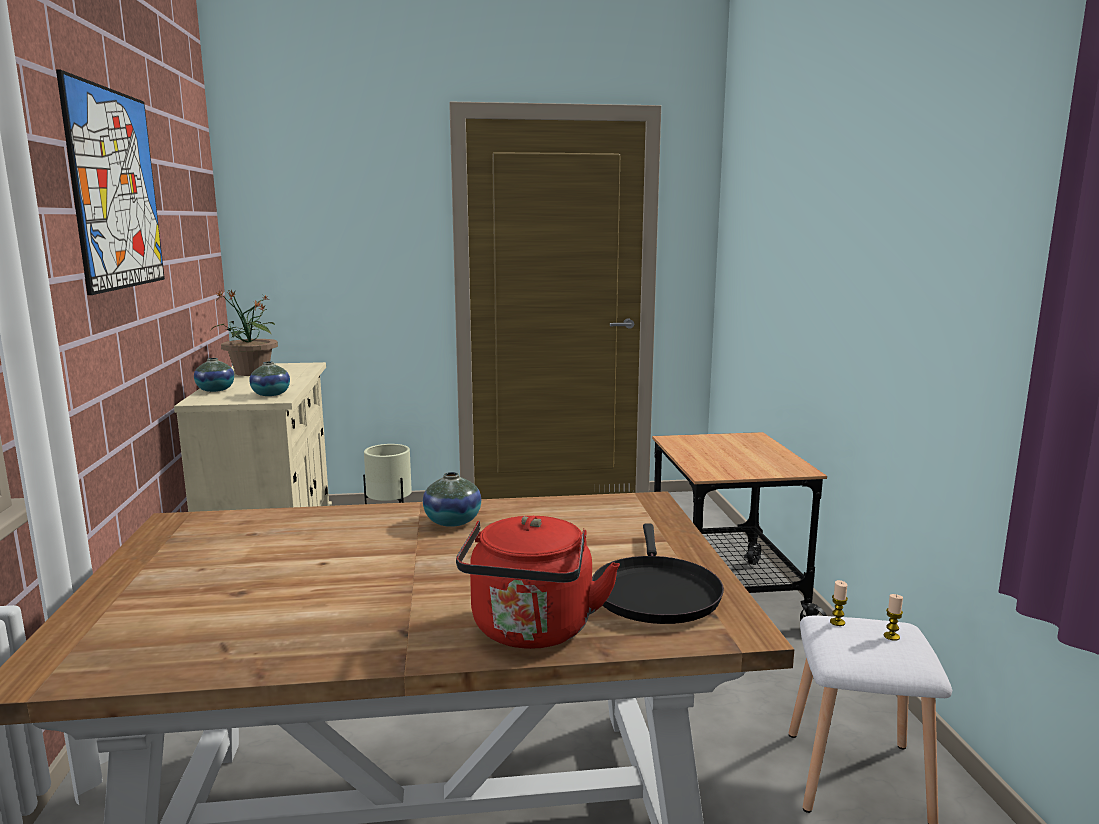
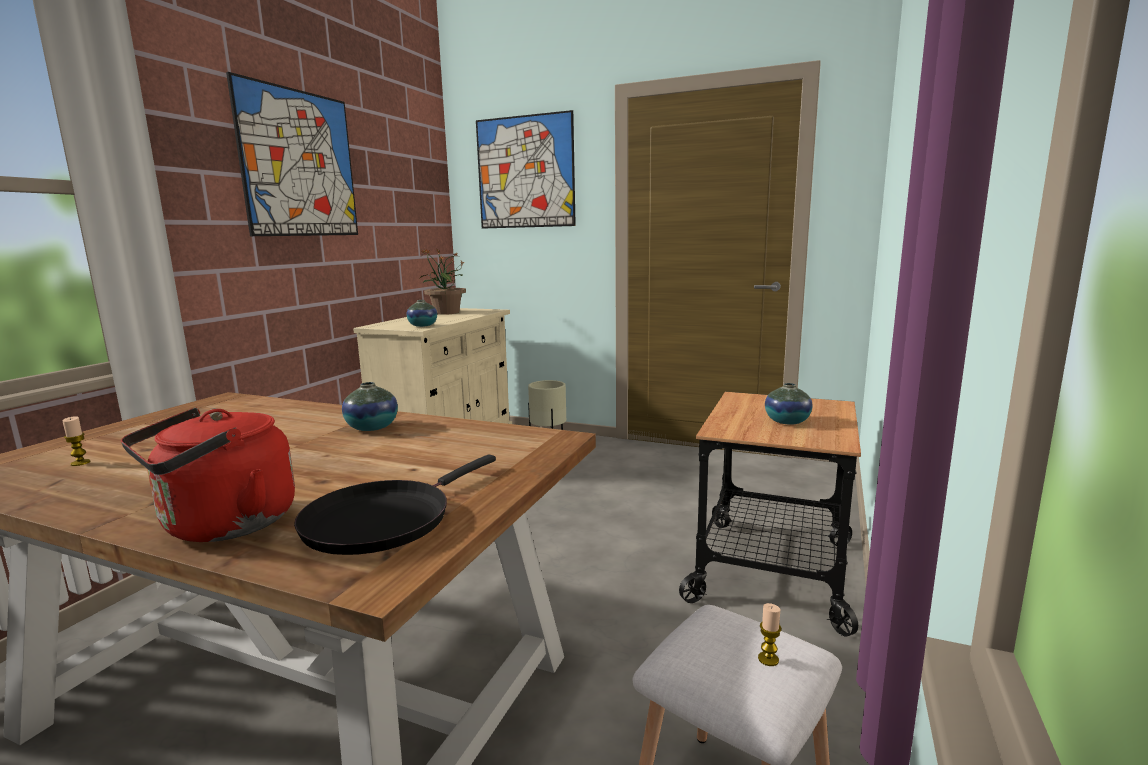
camera: 30 degrees right, 0 degrees up
vase [194,358,234,392] -> vase moved to [765,383,812,425]
candle [830,580,848,626] -> candle moved to [62,416,91,466]
none -> picture [476,110,576,229]

